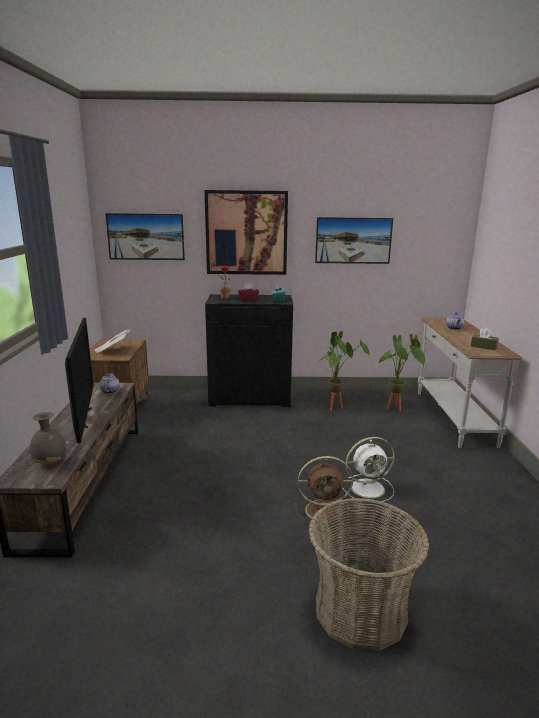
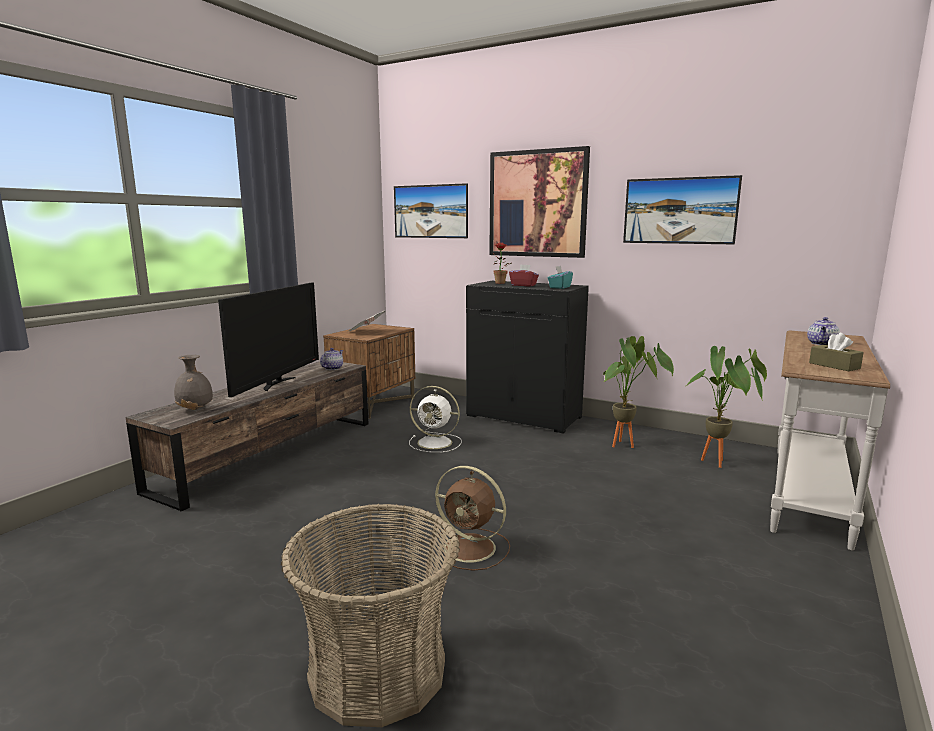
camera: 30 degrees right, 5 degrees down
white fan [343,437,395,502] -> white fan moved to [409,386,462,453]

